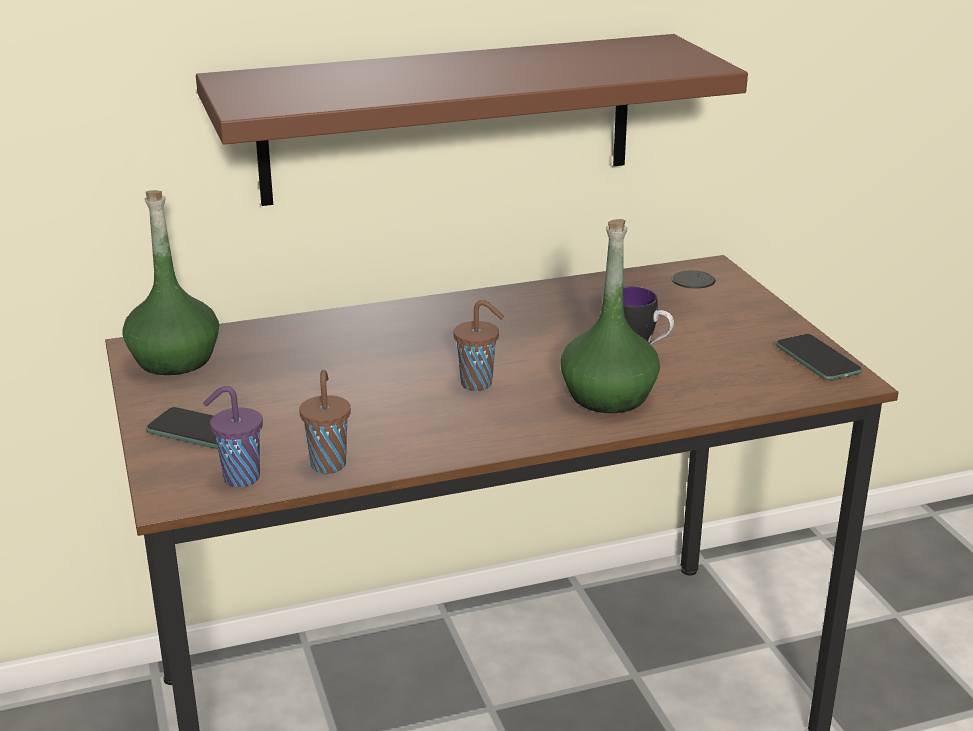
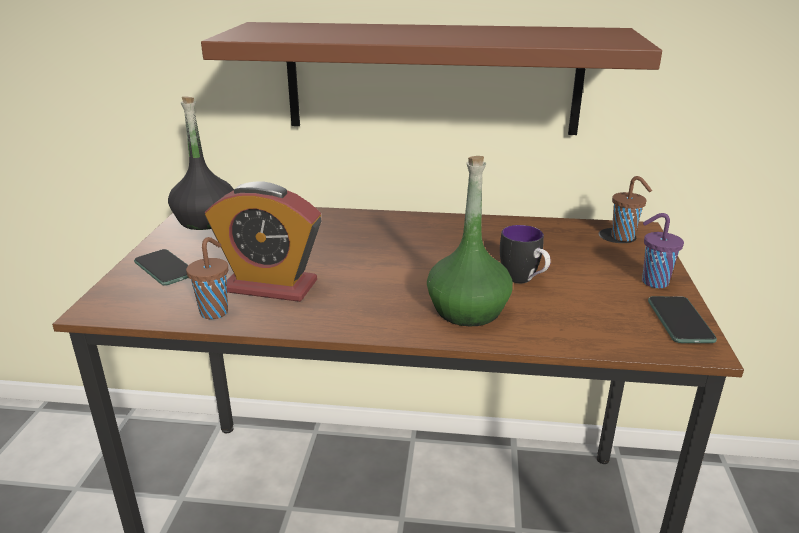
camera: 25 degrees right, 0 degrees up
green bottle [122,190,219,375] -> black bottle [168,97,234,230]
purple cup [203,386,263,487] -> purple cup moved to [642,213,684,288]
brown cup [454,300,504,391] -> brown cup moved to [612,176,652,242]
none -> alarm clock [205,181,322,302]

